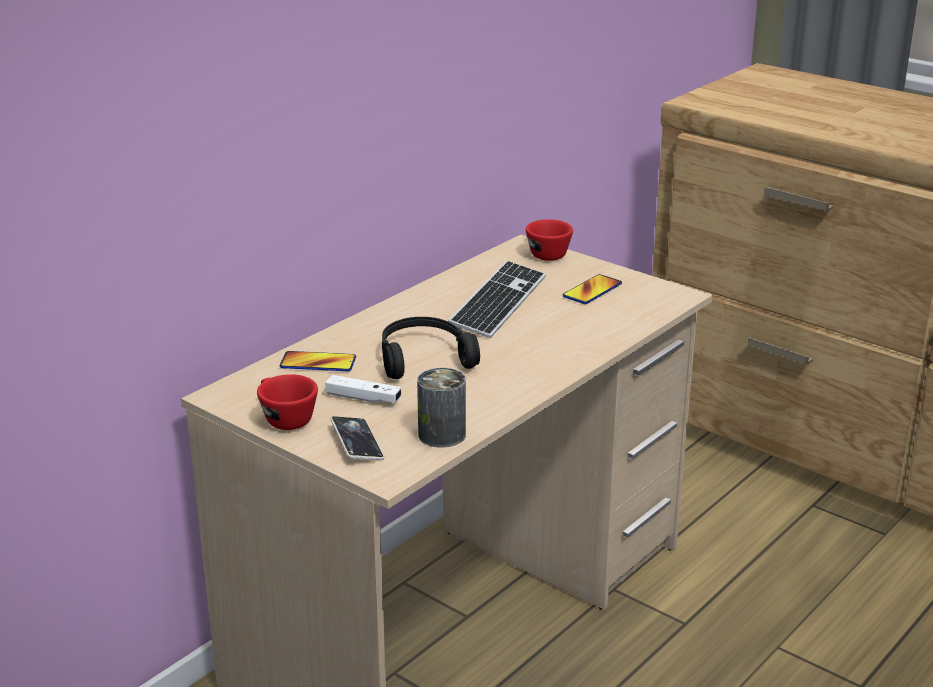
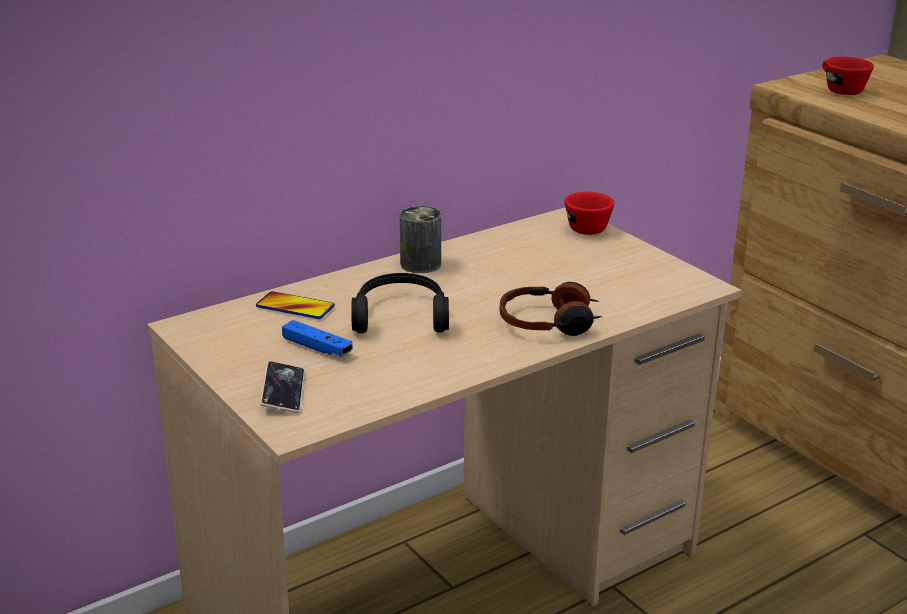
camera: 15 degrees right, 0 degrees up
red cup [257,374,318,430] -> red cup moved to [822,57,874,95]
white game controller [325,375,401,403] -> blue game controller [282,320,353,357]
can [417,368,466,447] -> can moved to [400,206,441,273]
keyboard [448,260,546,338] -> none
phone [563,274,622,304] -> none
none -> headphones [500,282,602,336]

